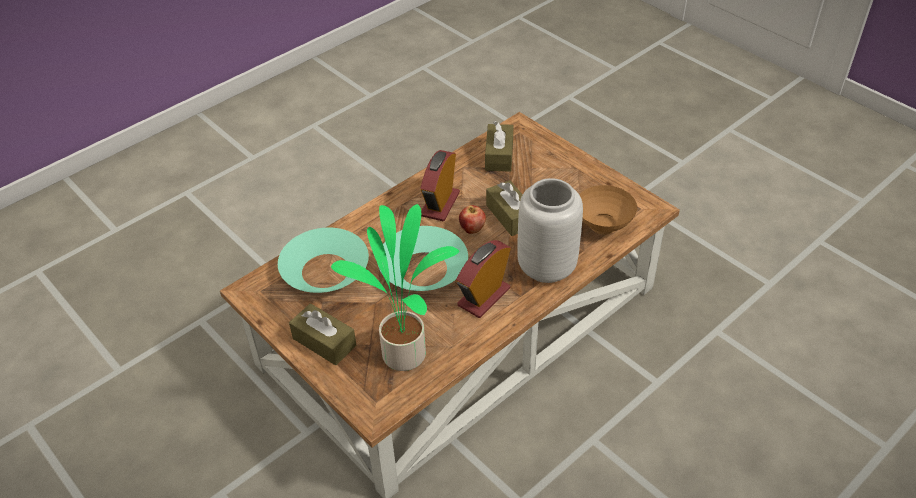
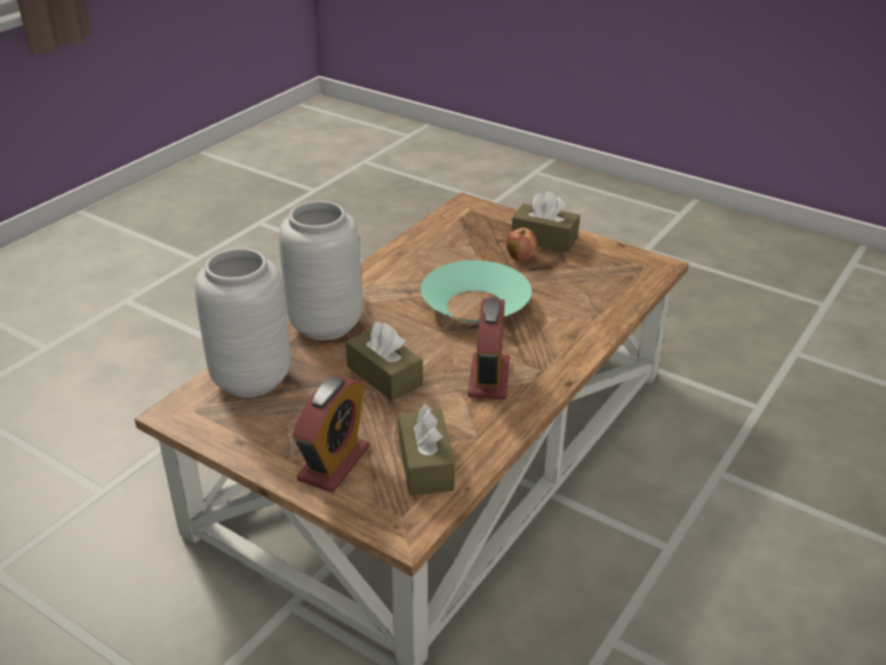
camera: 165 degrees right, 10 degrees down
turquoise bowl [278,228,369,293] -> none
potted plant [331,204,459,371] -> none
alarm clock [456,240,511,318] -> alarm clock moved to [292,376,370,493]
apple [459,205,486,234] -> apple moved to [506,228,538,262]
brown bowl [579,185,637,235] -> grey vase [195,248,290,397]

